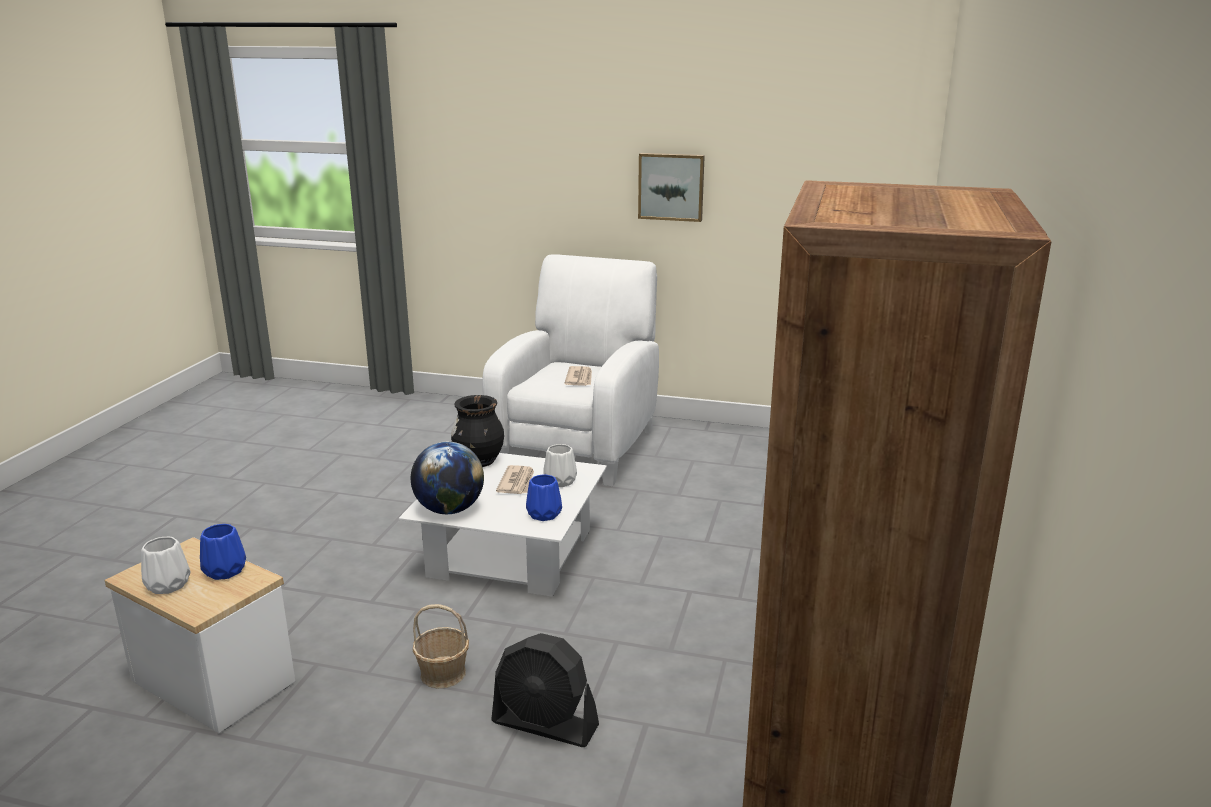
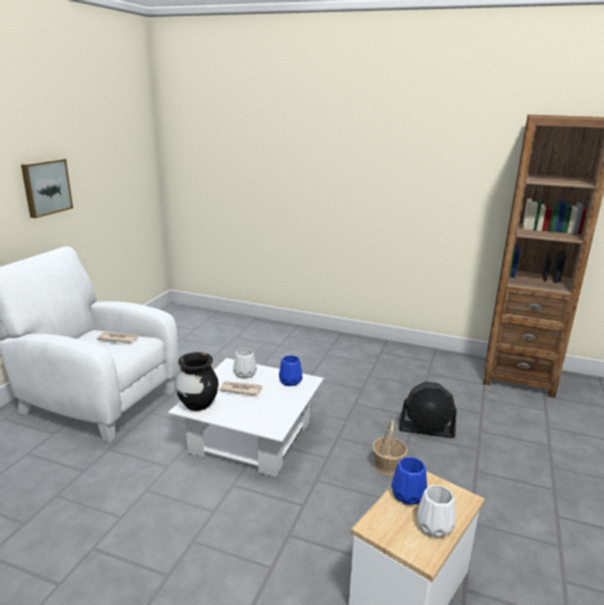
camera: 85 degrees left, 0 degrees up
globe [411,441,484,514] -> none
black fan [491,633,599,747] -> black fan turned 75 degrees clockwise [399,382,457,438]

